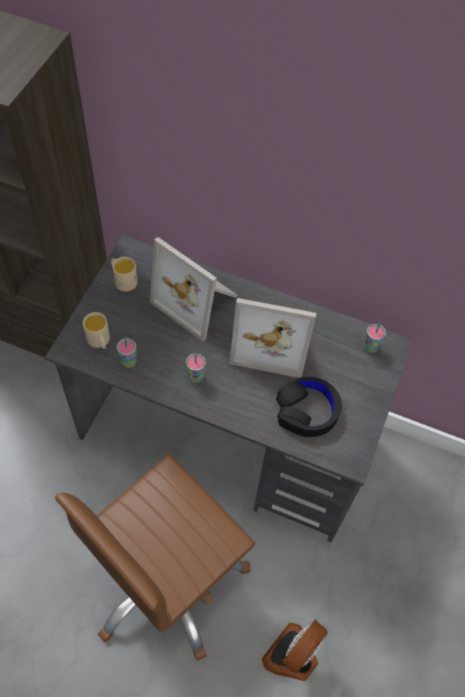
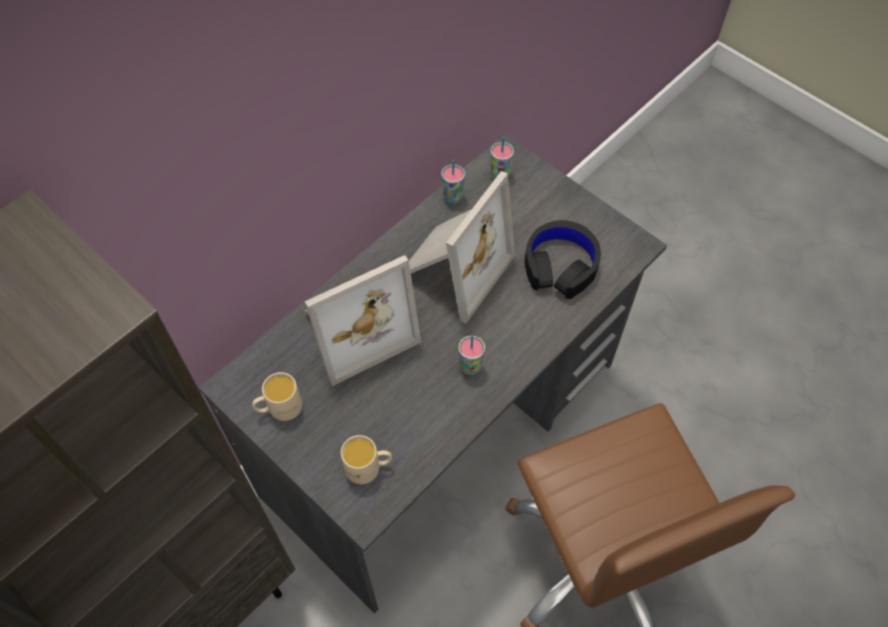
camera: 65 degrees left, 0 degrees up
cup [117,338,137,368] -> cup moved to [441,160,465,204]
fan [262,620,328,681] -> none

